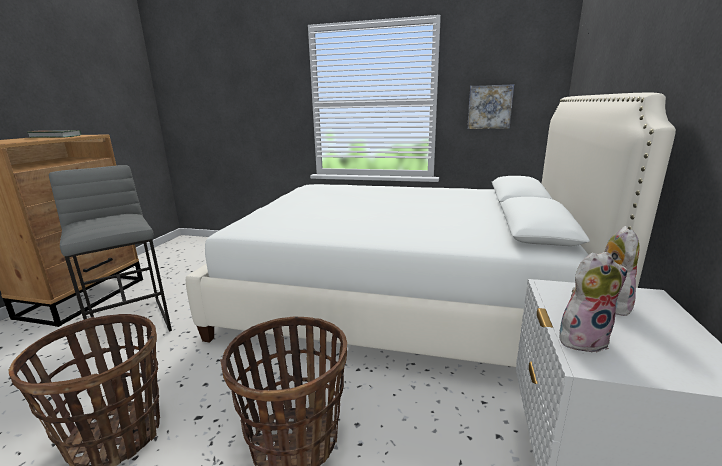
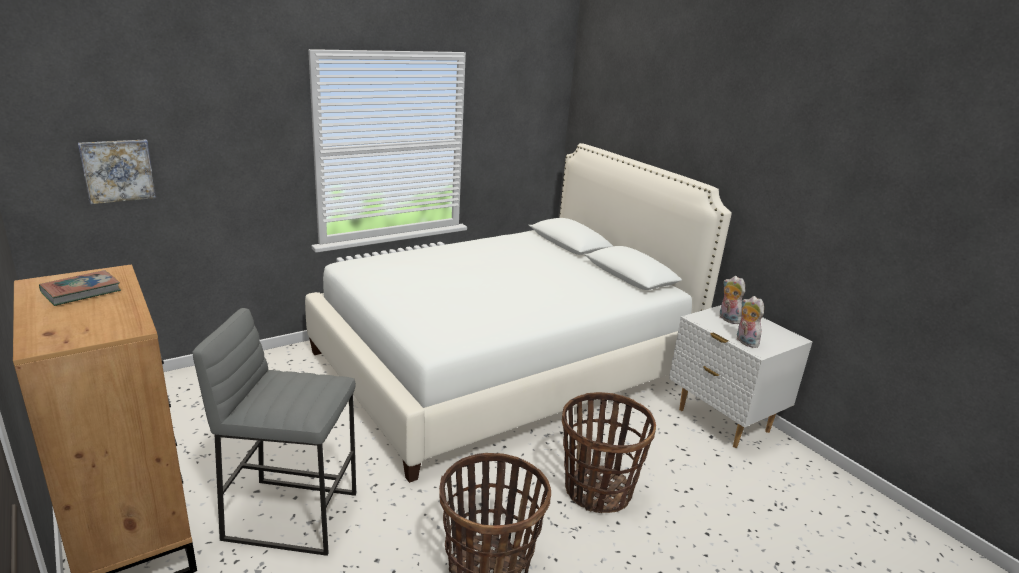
camera: 50 degrees left, 5 degrees up
picture [467,84,514,129] -> picture moved to [78,139,156,204]
plush toy [559,252,628,353] -> plush toy turned 60 degrees counterclockwise [737,296,764,348]

